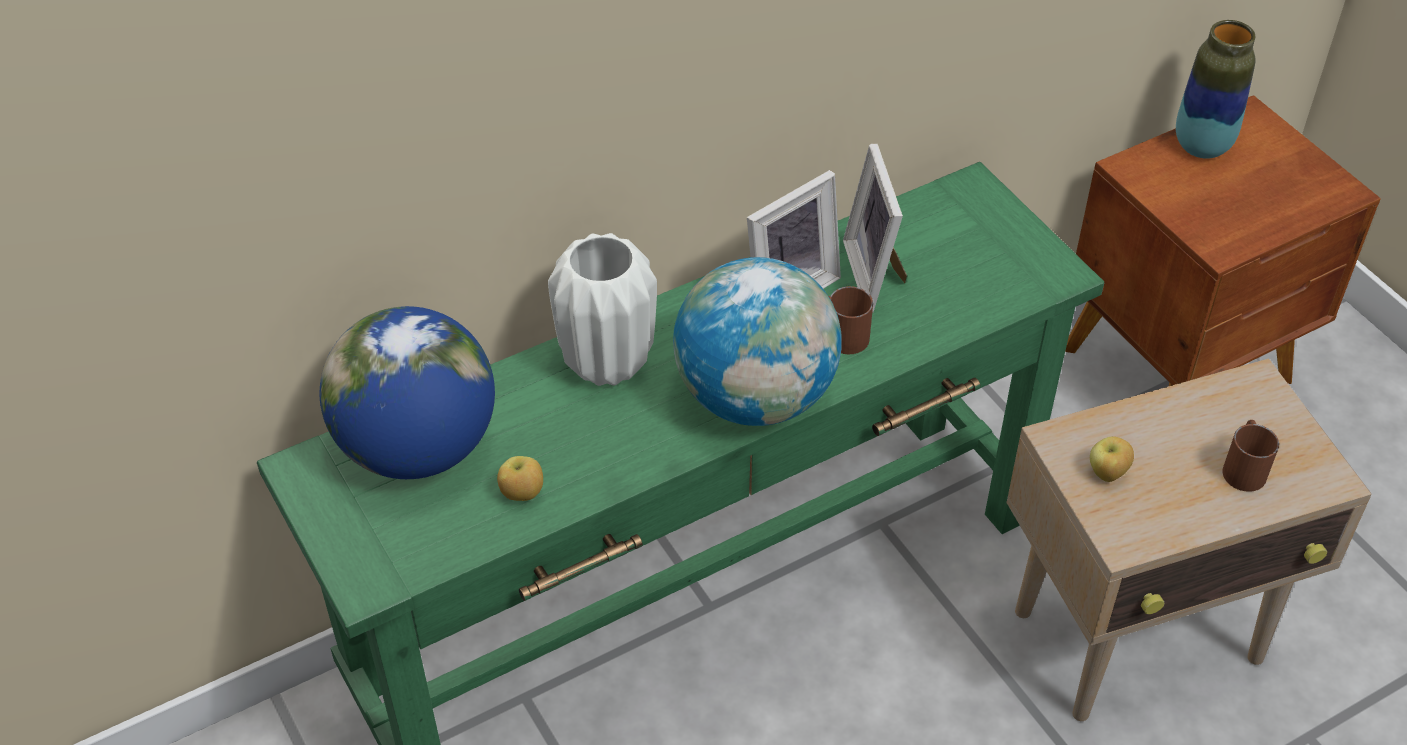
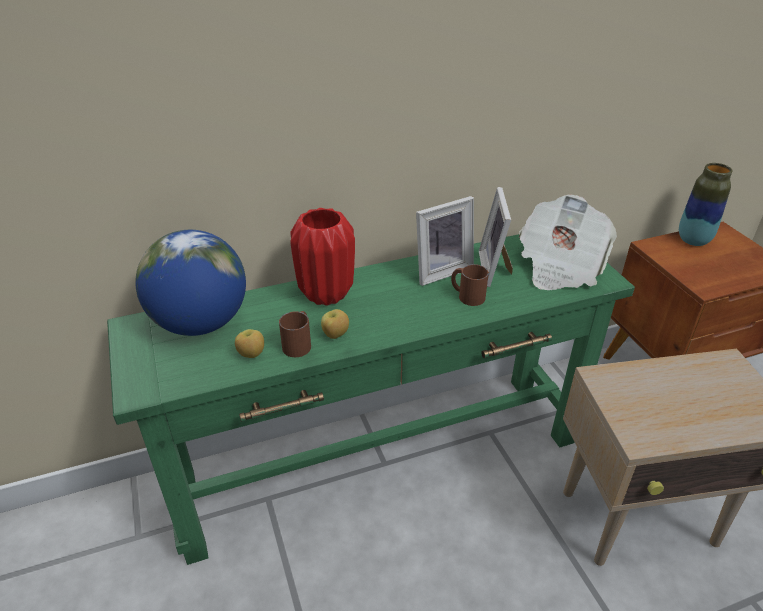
camera: 10 degrees right, 10 degrees down
white vase [548,233,657,386] -> red vase [290,208,355,306]
globe [673,257,842,426] -> none
apple [1090,436,1134,482] -> apple moved to [321,309,349,339]
brown mug [1222,420,1279,492] -> brown mug moved to [279,311,311,357]
none -> newspaper [519,195,617,290]

